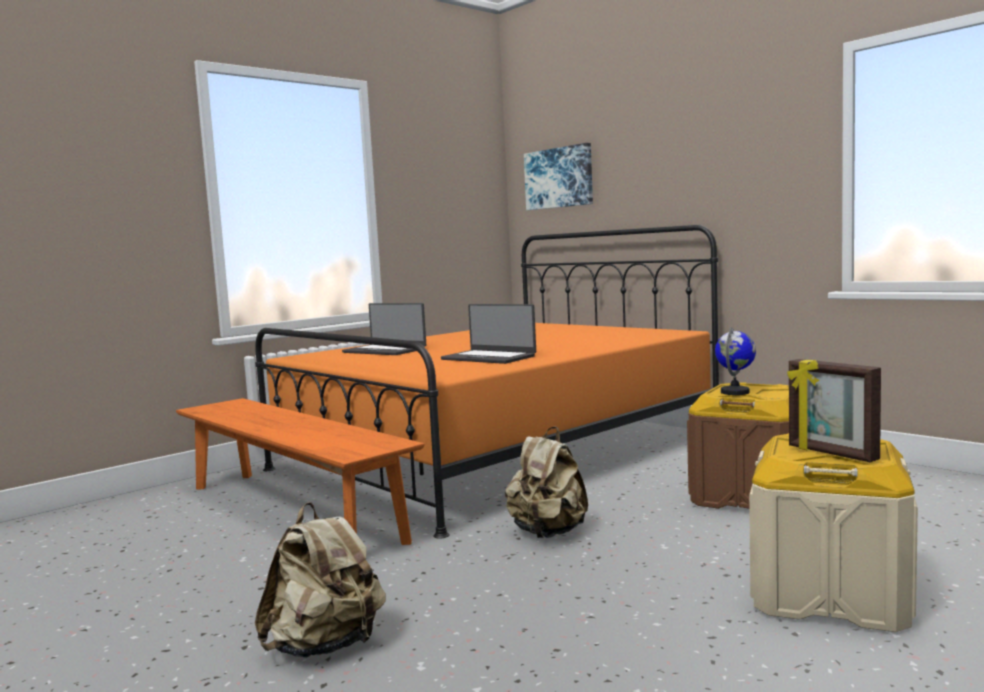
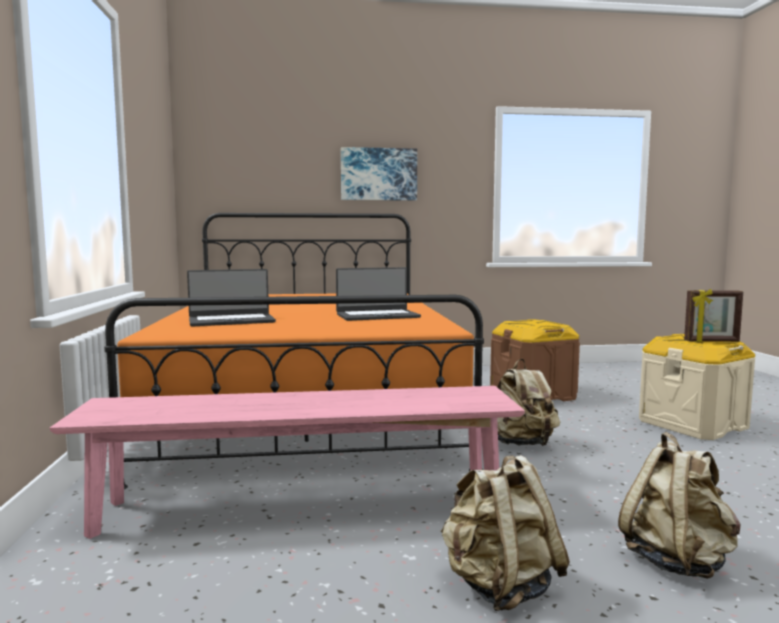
camera: 55 degrees left, 0 degrees up
orange bench [176,398,425,545] -> pink bench [50,386,525,539]
picture [524,143,593,210] -> picture moved to [341,147,417,201]
globe [715,327,756,395] -> none
none -> beige backpack [440,455,570,611]

